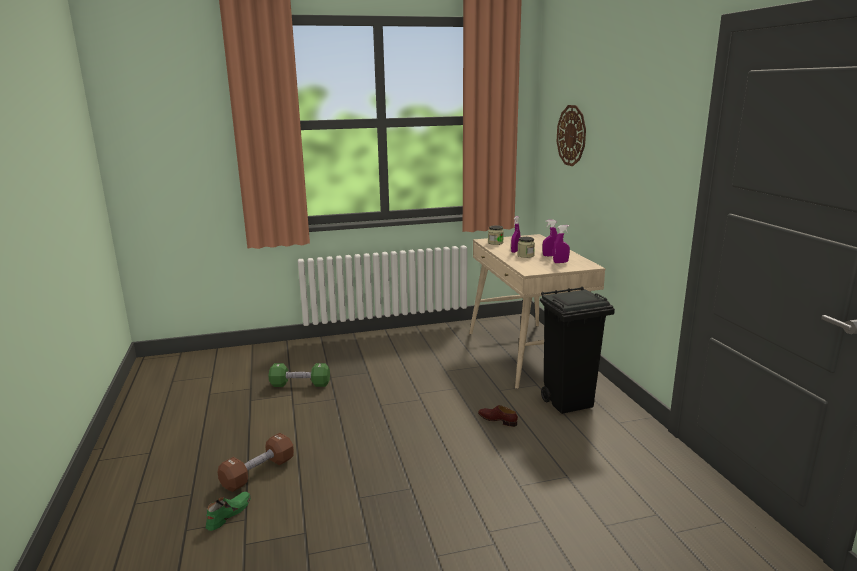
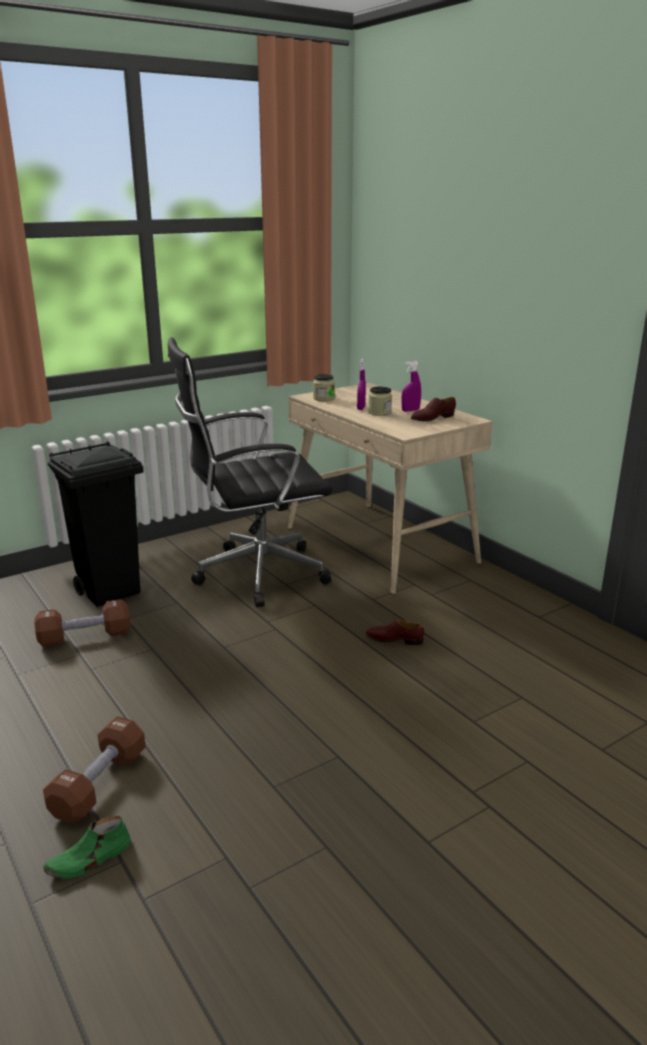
camera: 20 degrees left, 5 degrees up
green shoe [206,492,251,531] -> green shoe turned 135 degrees counterclockwise [43,816,131,878]
green dumbbell [269,363,330,387] -> brown dumbbell [34,599,130,647]
black trash can [540,286,615,414] -> black trash can moved to [48,442,144,607]
purple spray bottle [553,225,570,263] -> brown shoe [411,397,456,421]
wall clock [557,105,586,166] -> none
none -> black office chair [168,338,332,607]

